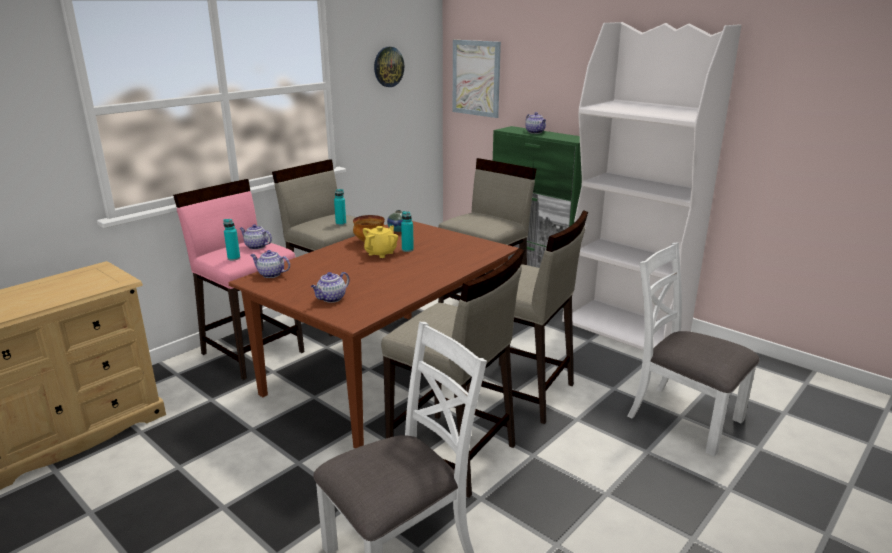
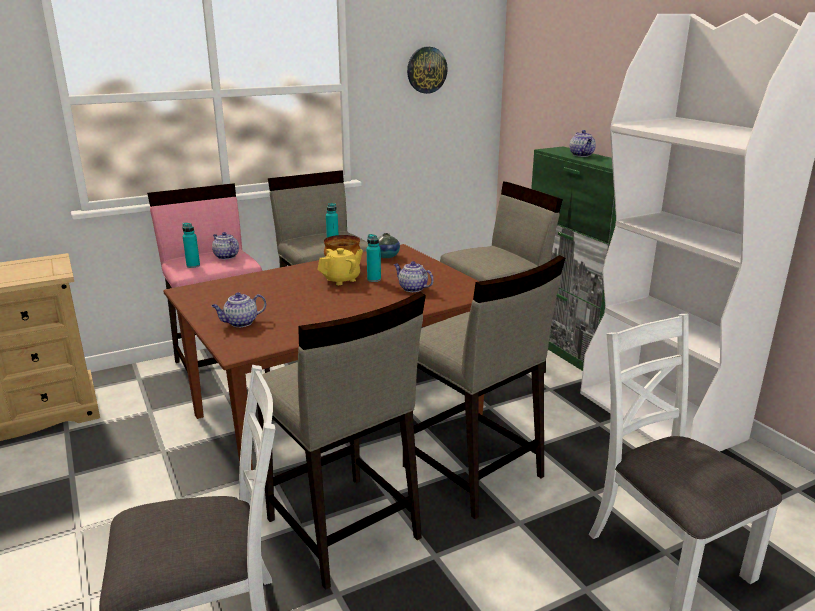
camera: 20 degrees right, 0 degrees up
teapot [250,250,290,278] -> teapot moved to [394,261,434,292]
picture [453,40,501,118] -> none

